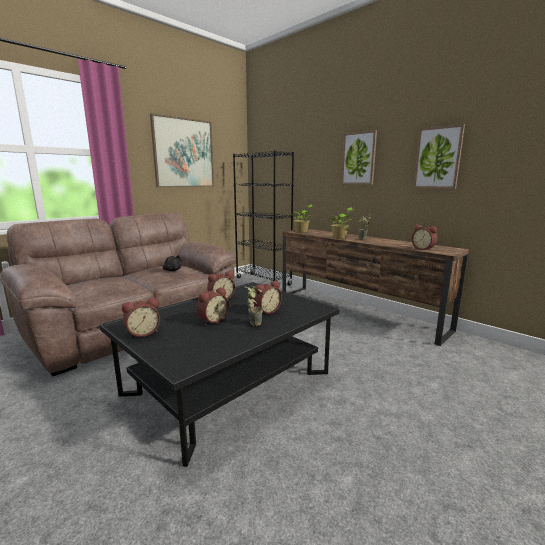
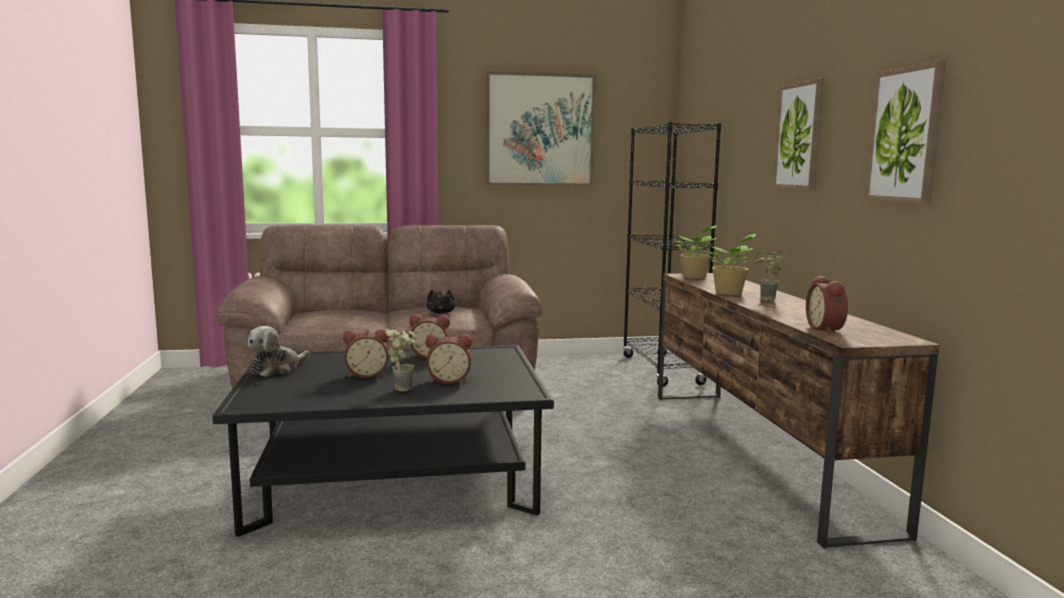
camera: 35 degrees right, 5 degrees down
alarm clock [122,298,160,338] -> plush toy [248,326,310,377]

